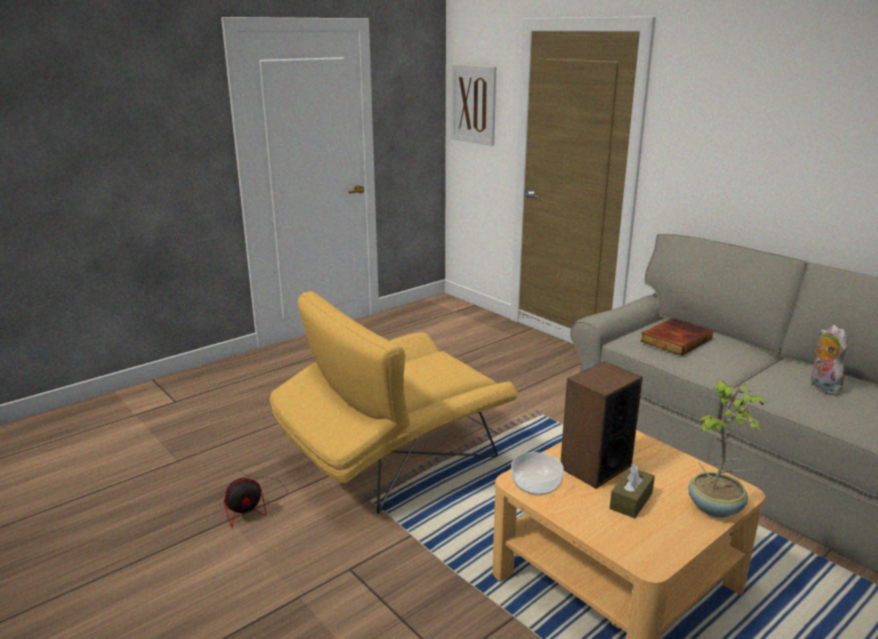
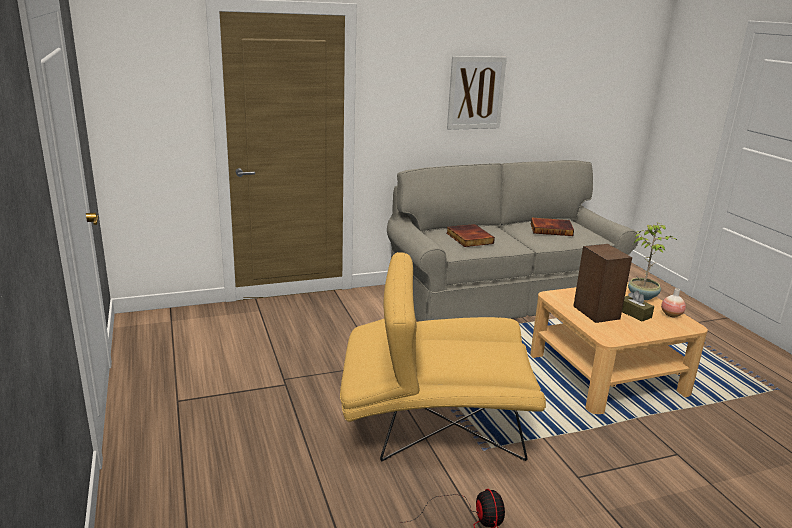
camera: 70 degrees left, 0 degrees up
yellow armchair [270,291,518,514] -> yellow armchair turned 105 degrees clockwise [340,252,546,462]
picture [451,64,496,146] -> picture moved to [447,56,507,130]
bowl [511,452,564,496] -> none
plush toy [811,325,847,396] -> book [530,217,574,236]
none -> vase [661,288,686,317]

